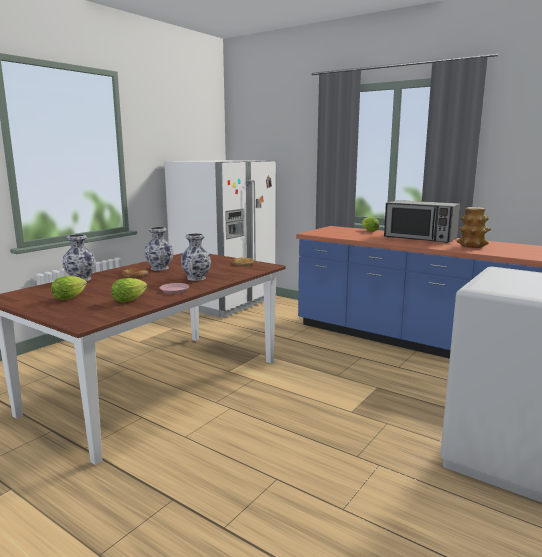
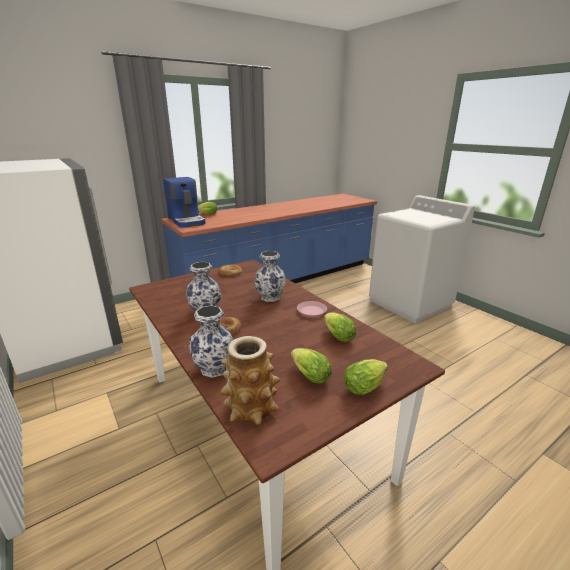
camera: 70 degrees left, 10 degrees up
microwave [384,200,460,243] -> none
vase [456,207,491,248] -> vase moved to [220,336,280,425]
none -> coffee machine [163,177,206,228]
none -> lettuce [344,359,388,395]

